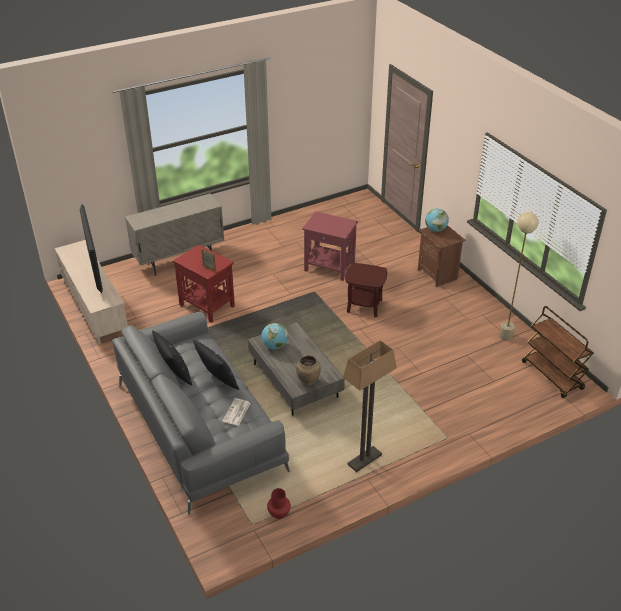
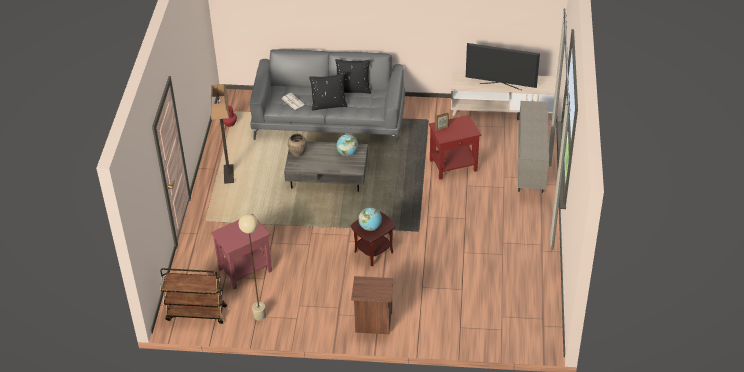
camera: 125 degrees right, 5 degrees up
red side table [302,211,358,281] -> red side table moved to [211,214,272,289]
globe [425,208,449,232] -> globe moved to [359,208,382,231]

